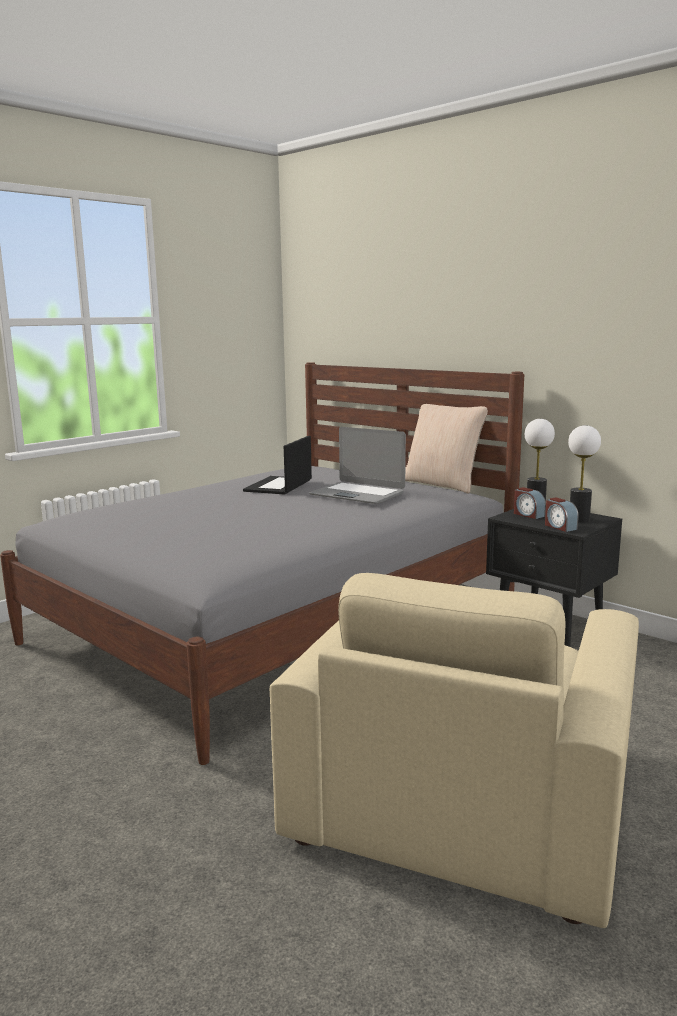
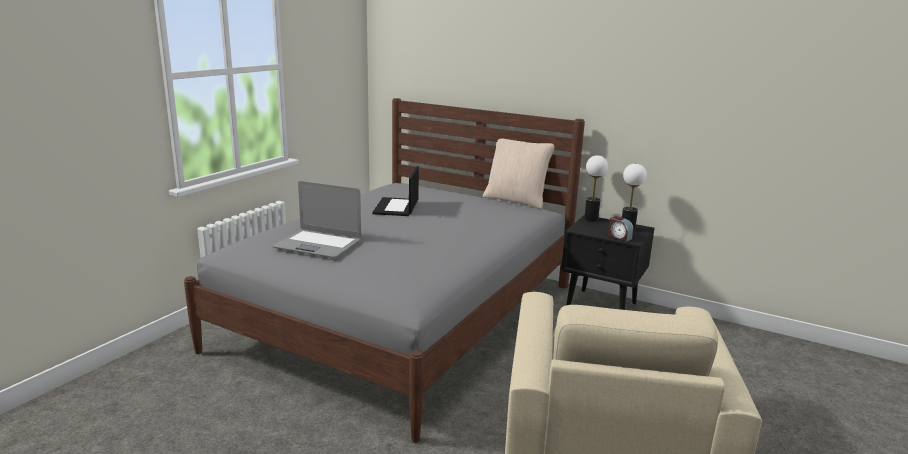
camera: 15 degrees left, 5 degrees up
laptop [309,427,406,504] -> laptop moved to [273,181,361,258]
alarm clock [514,487,546,519] -> none

